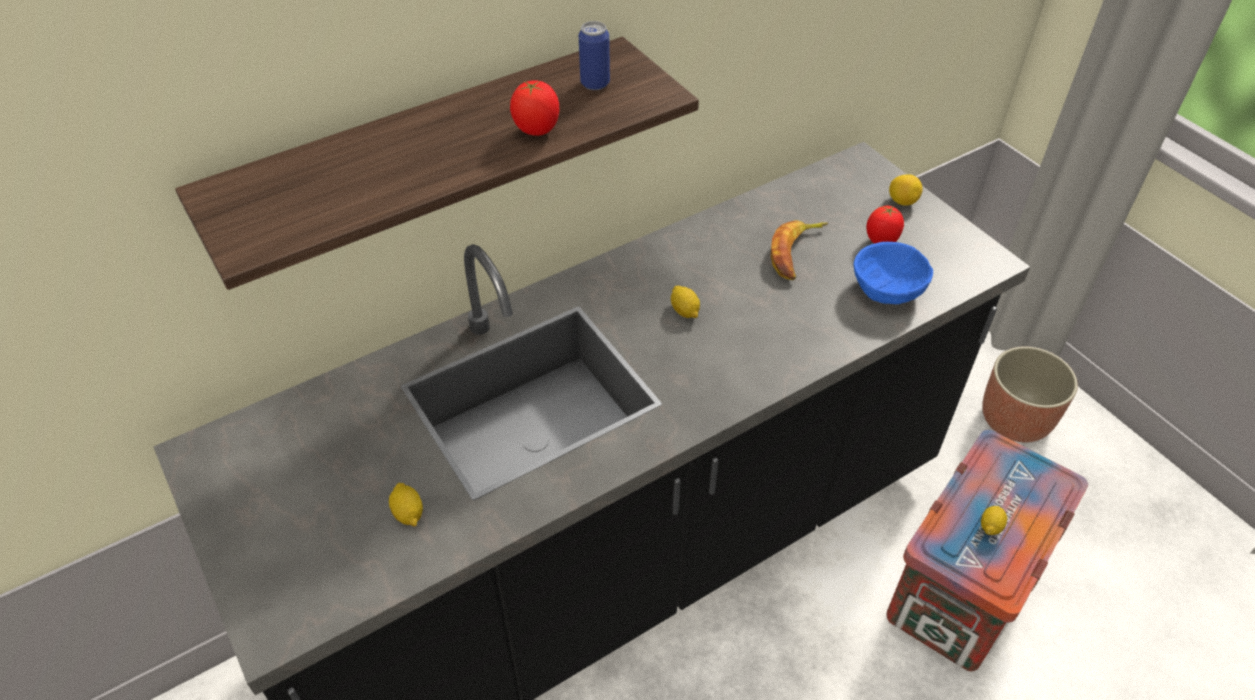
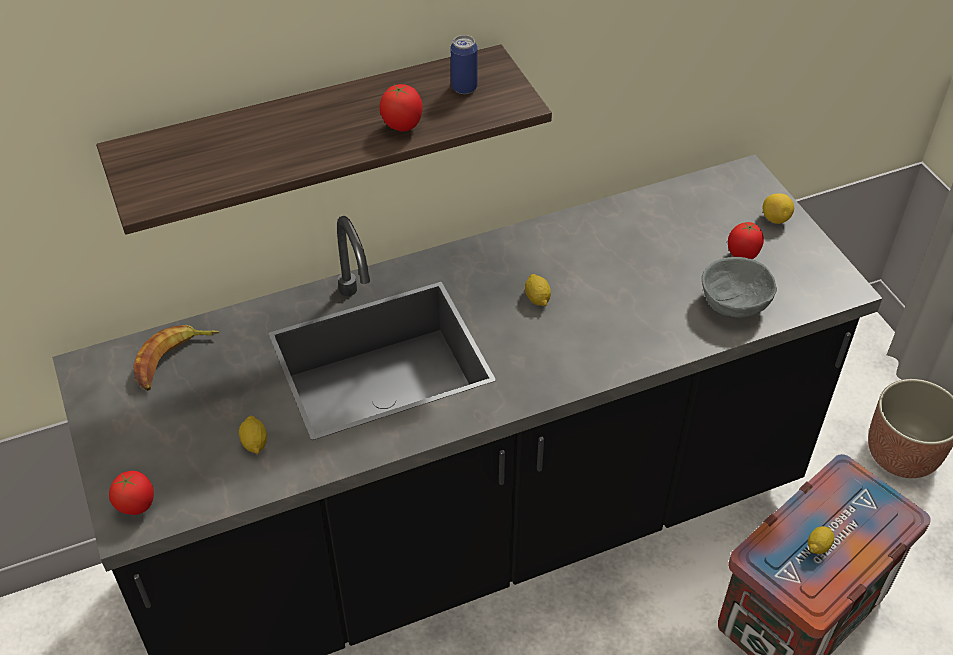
camera: 10 degrees right, 0 degrees up
banana [771,220,828,280] -> banana moved to [133,325,220,391]
blue bowl [854,242,933,304] -> grey bowl [702,257,777,318]
none -> tomato [109,471,154,515]

